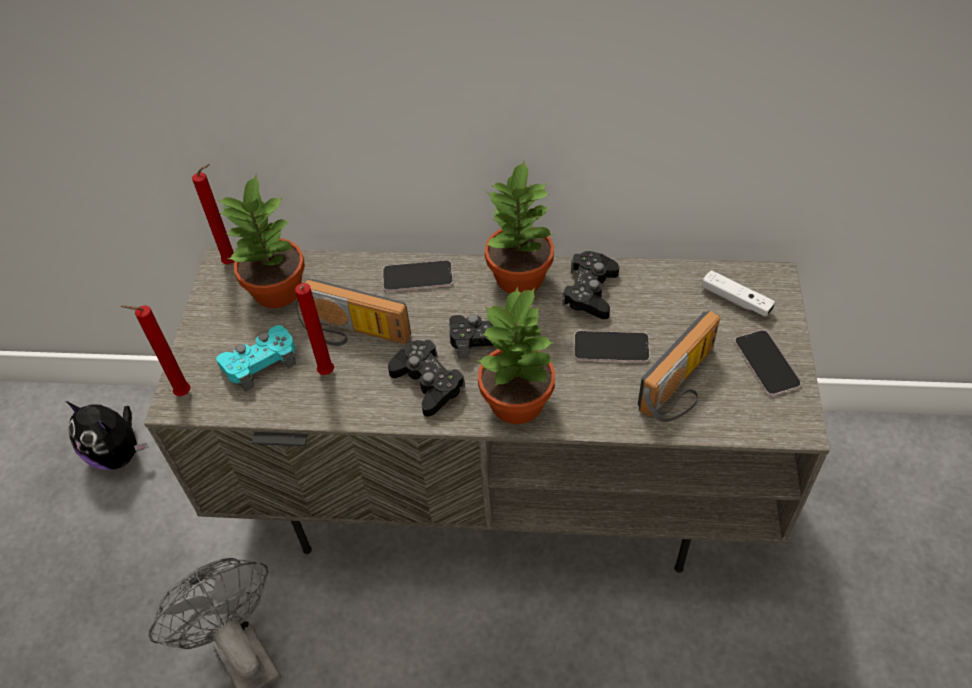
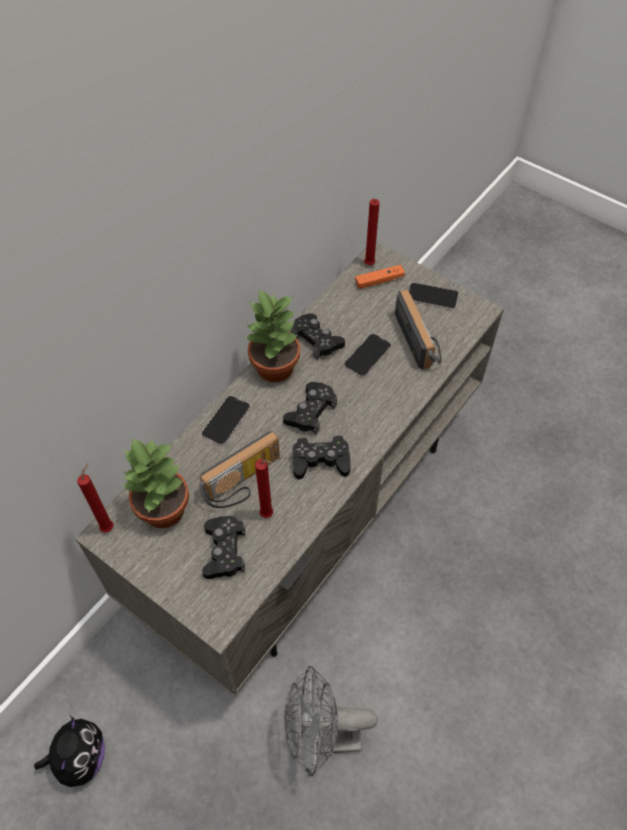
camera: 60 degrees left, 5 degrees up
plush toy [66,401,149,470] -> plush toy turned 60 degrees counterclockwise [34,715,105,787]
red candle [121,305,191,396] -> red candle moved to [364,199,380,265]
turquoise game controller [216,325,296,392] -> black game controller [202,516,245,579]
potted plant [476,286,555,424] -> none
white game controller [702,270,775,317] -> orange game controller [355,265,405,289]

